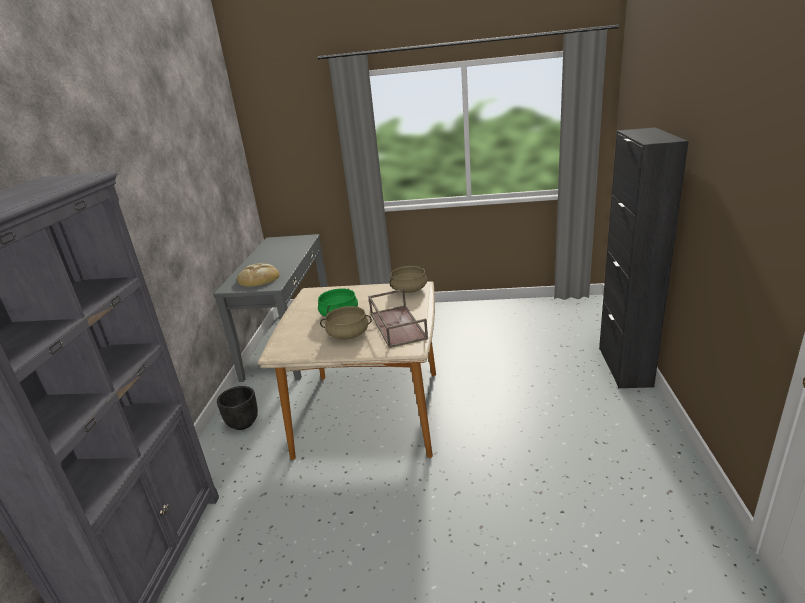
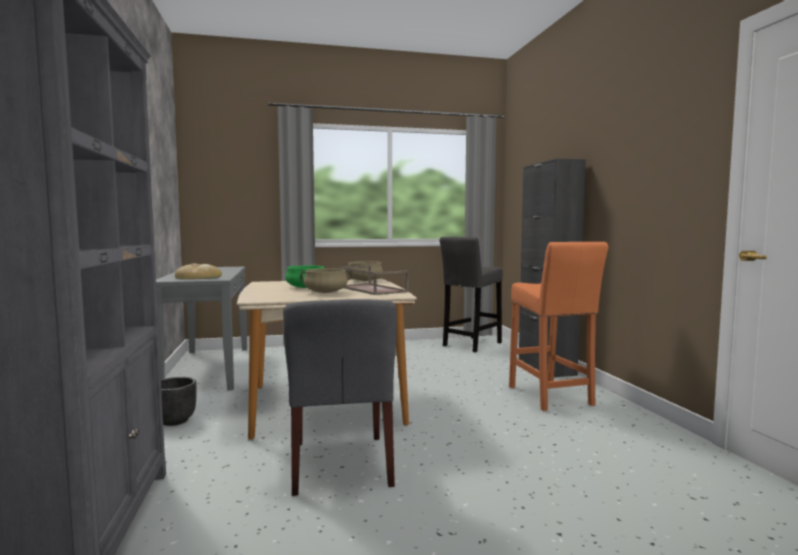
camera: 20 degrees left, 20 degrees down
none -> grey chair [283,299,397,496]
none -> grey stool [440,237,503,352]
none -> orange stool [509,242,609,411]

